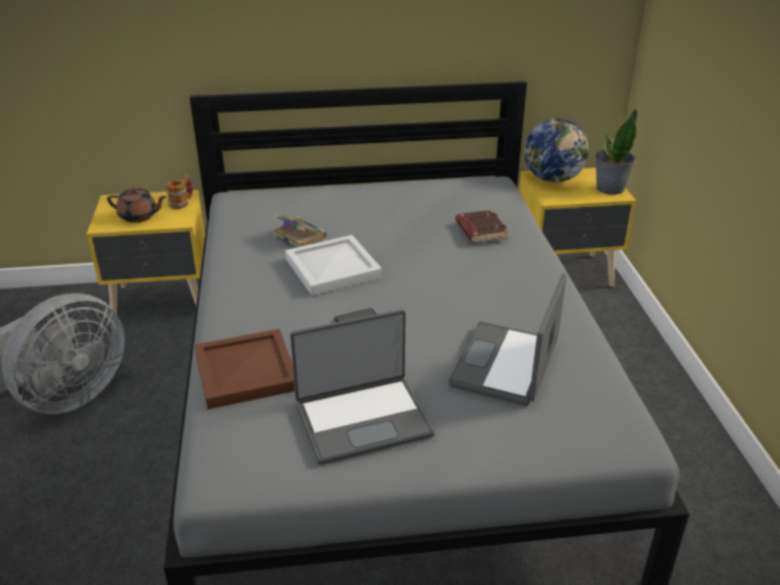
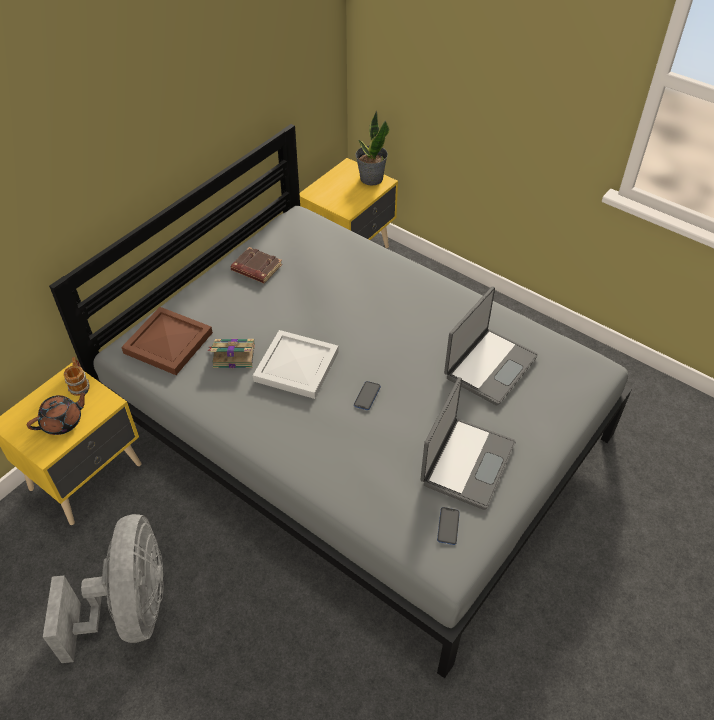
camera: 45 degrees left, 15 degrees up
brown tray [194,329,295,409] -> brown tray moved to [121,307,213,375]
laptop [448,273,567,406] -> laptop turned 120 degrees counterclockwise [444,286,538,406]
brown book [455,210,509,243] -> brown book moved to [231,247,282,283]
globe [524,118,589,183] -> none
none -> phone [437,507,460,545]

